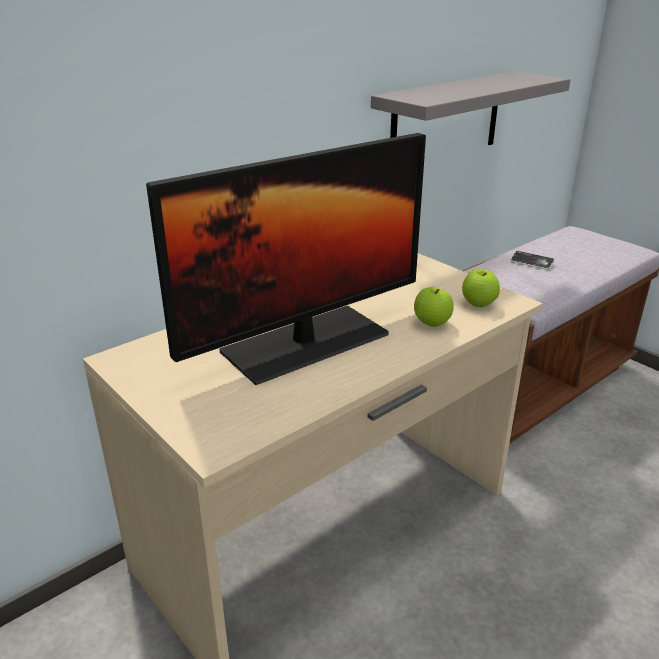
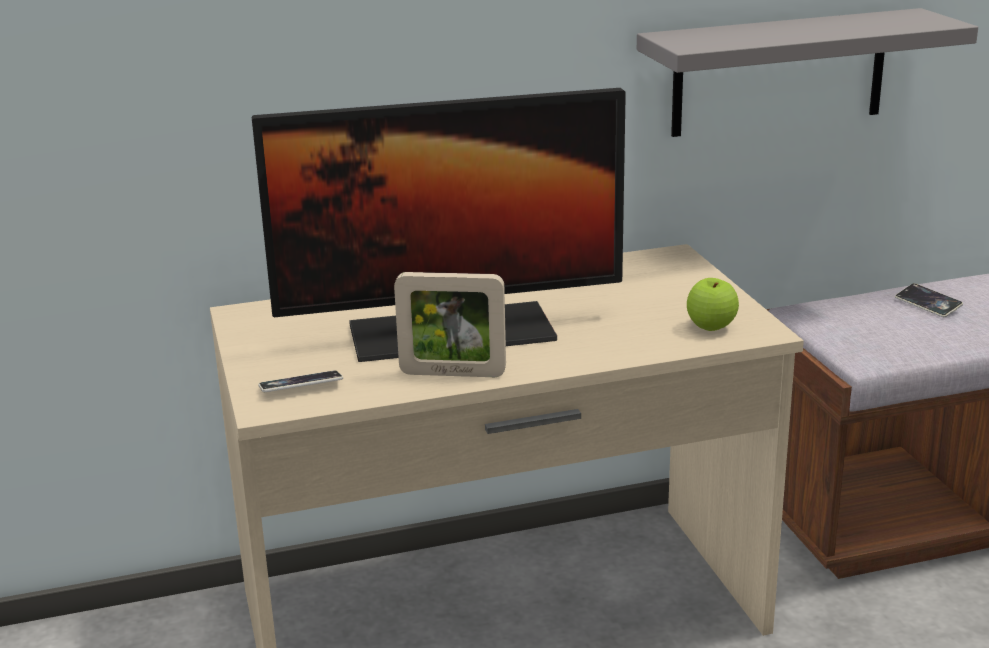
camera: 25 degrees right, 5 degrees down
apple [414,287,454,327] -> none
none -> phone [258,370,343,392]
none -> picture frame [394,272,506,377]

